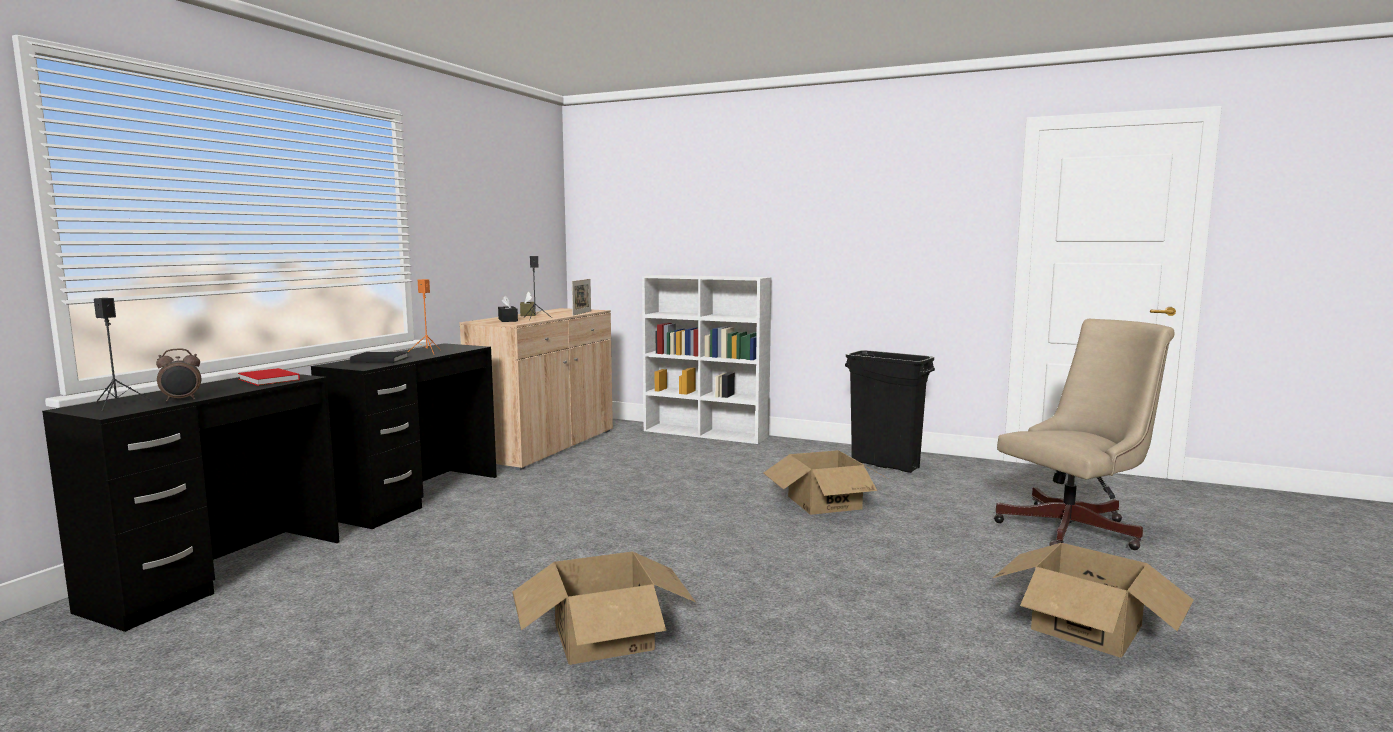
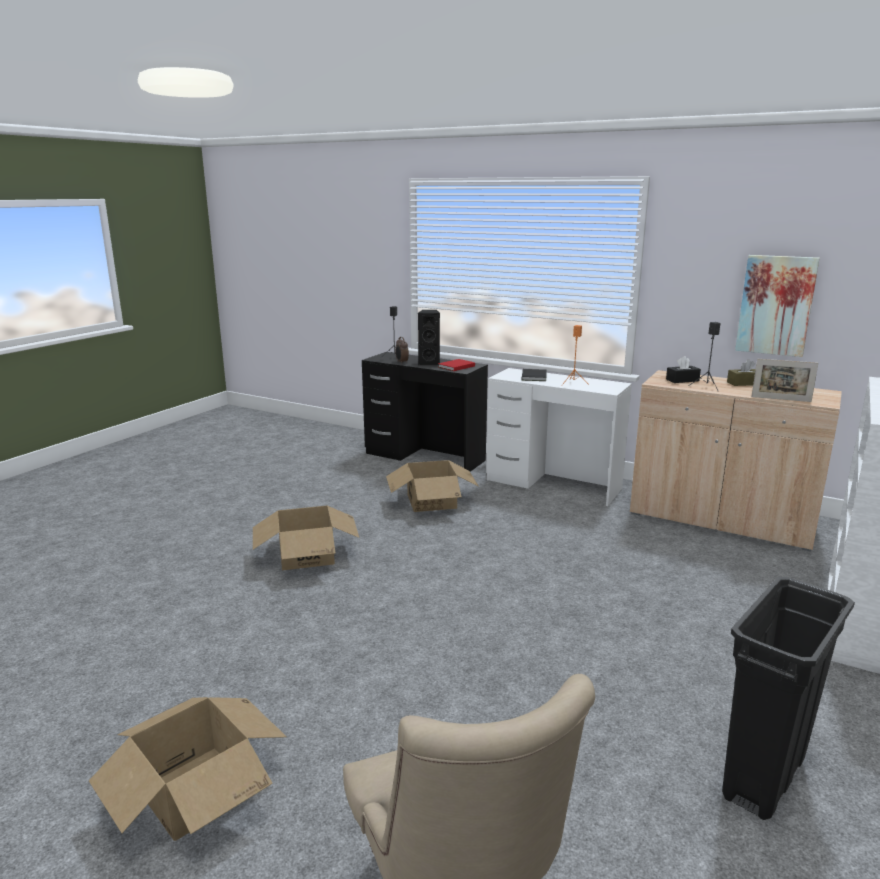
camera: 95 degrees right, 10 degrees up
black desk [311,343,497,529] -> white desk [486,368,632,506]
cardboard box [764,450,888,515] -> cardboard box moved to [386,460,479,512]
none -> black speaker [418,310,440,365]
none -> picture [735,255,820,357]

